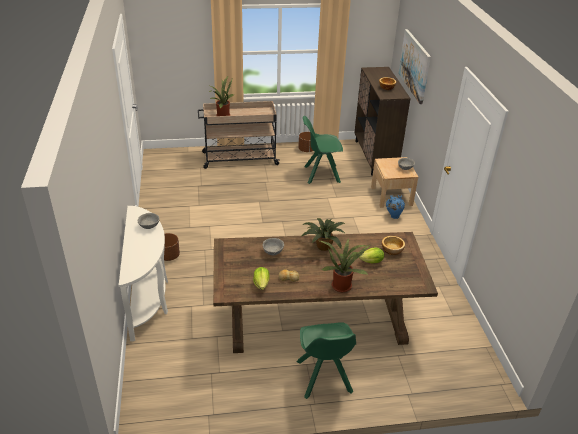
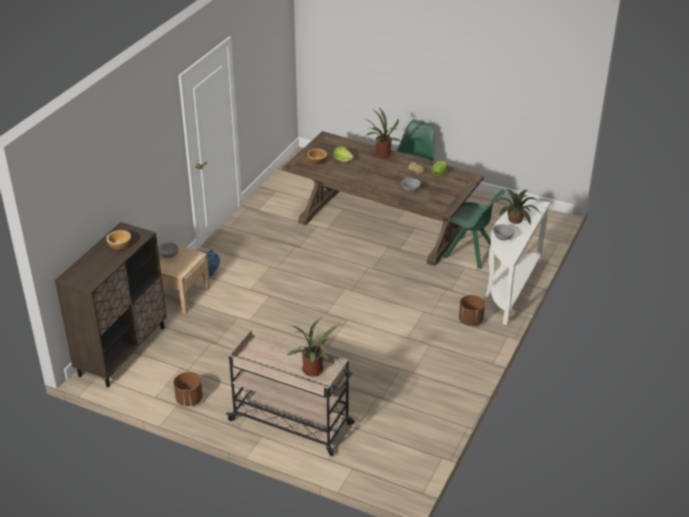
camera: 145 degrees left, 0 degrees up
potted plant [301,218,345,251] -> potted plant moved to [496,189,540,225]
green chair [303,116,343,184] -> green chair moved to [443,189,505,269]
picture [399,29,431,104] -> none

